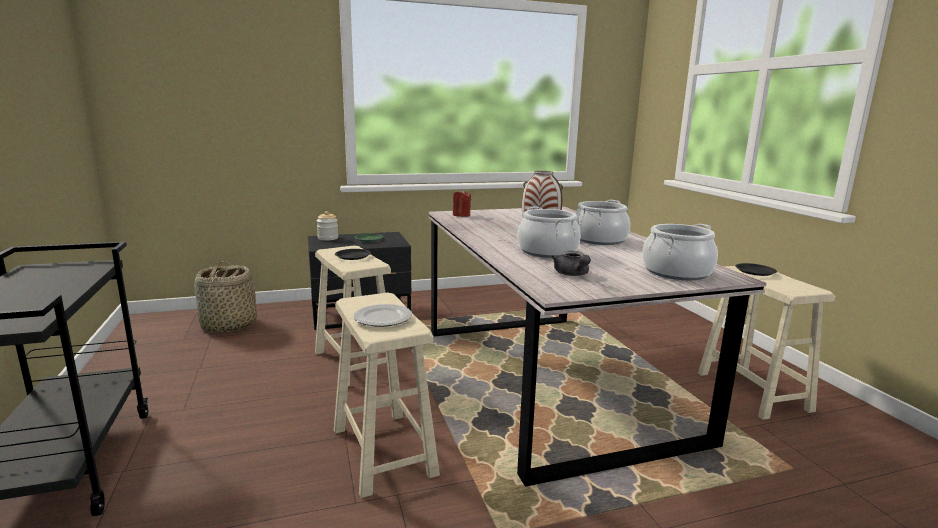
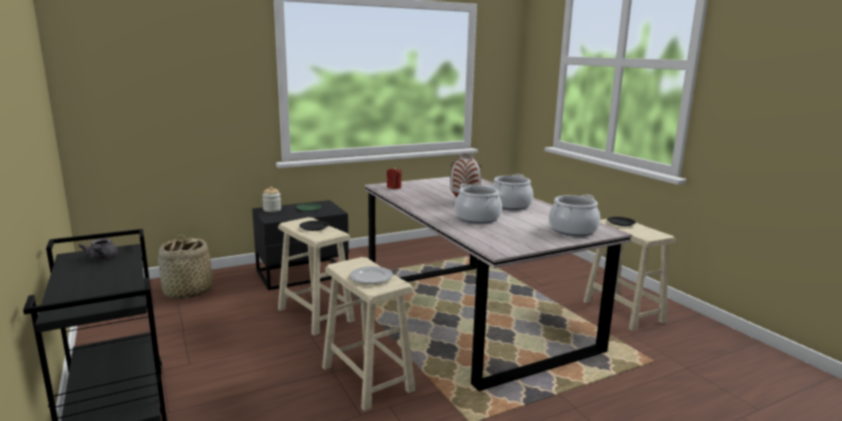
camera: 10 degrees left, 0 degrees up
grey teapot [551,251,591,276] -> grey teapot moved to [79,238,118,260]

